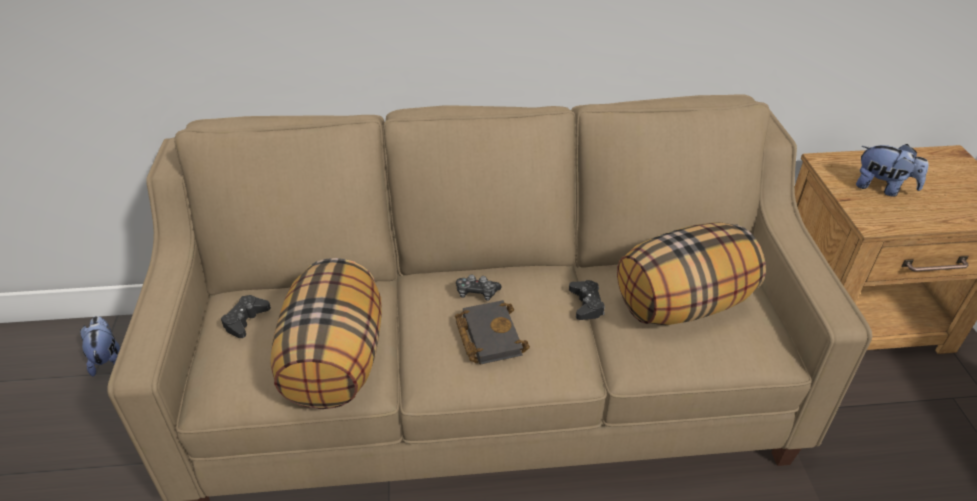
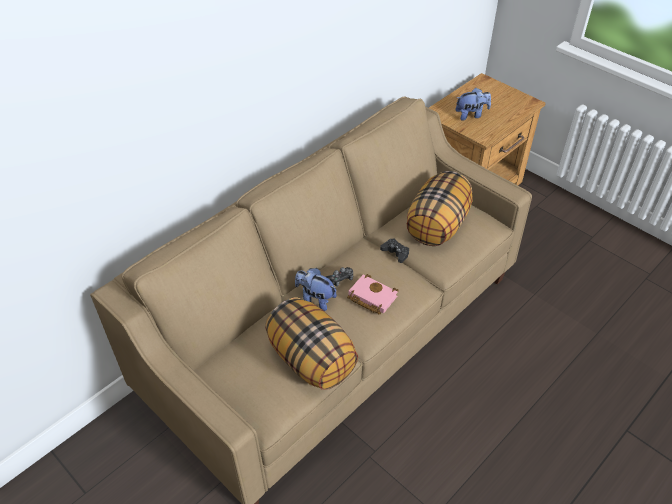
camera: 40 degrees left, 5 degrees up
plush toy [80,316,120,377] -> plush toy moved to [295,268,337,311]
black game controller [221,295,271,338] -> none
black book [455,300,530,365] -> pink book [347,274,398,314]

